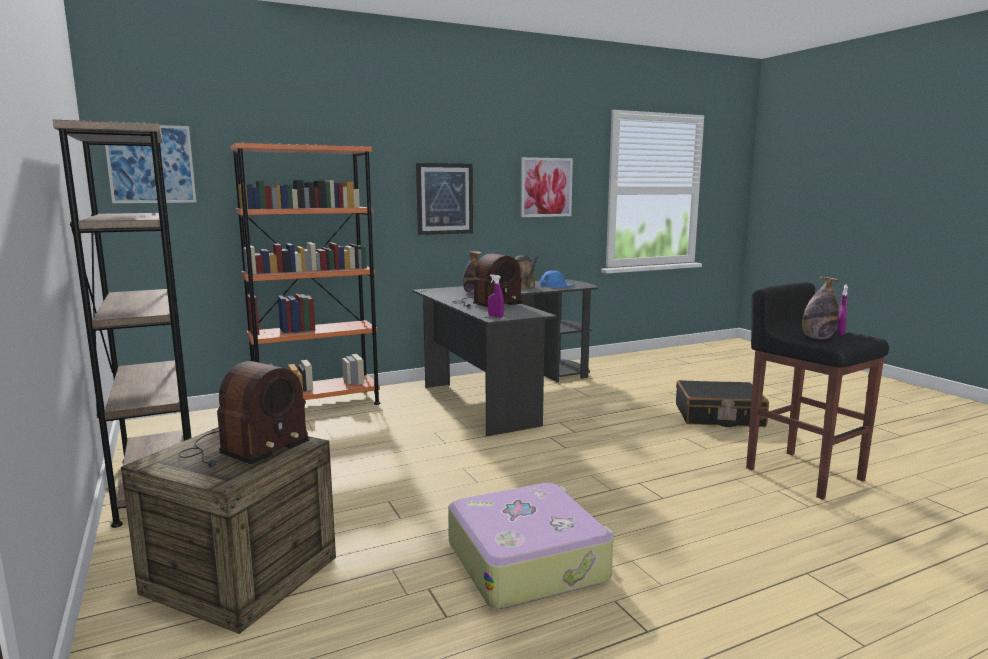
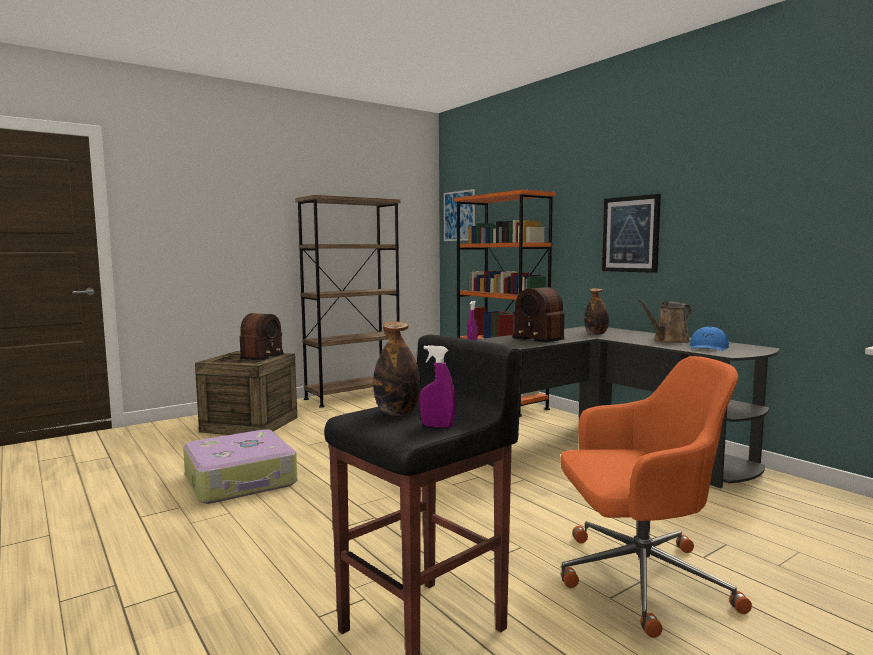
camera: 80 degrees right, 5 degrees down
radio [178,361,309,467] -> radio turned 90 degrees counterclockwise [219,313,284,363]
picture [521,157,573,217] -> none
black suitcase [676,380,769,427] -> orange office chair [561,356,752,638]

